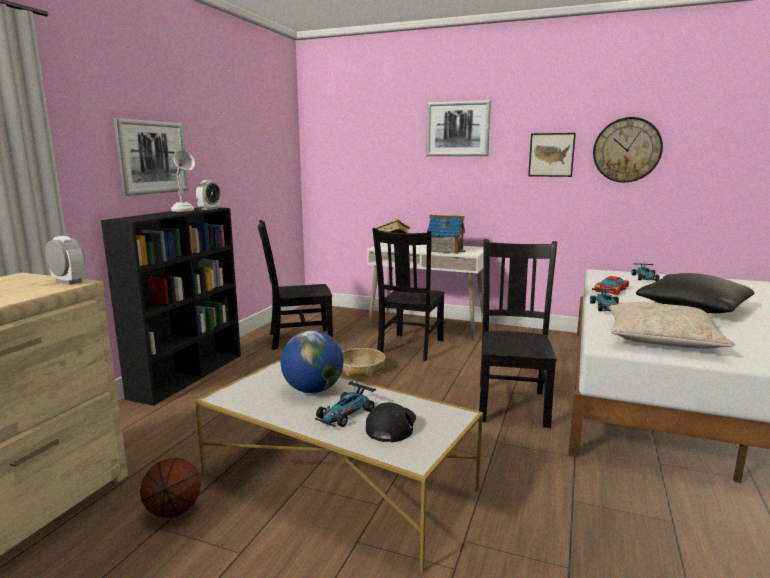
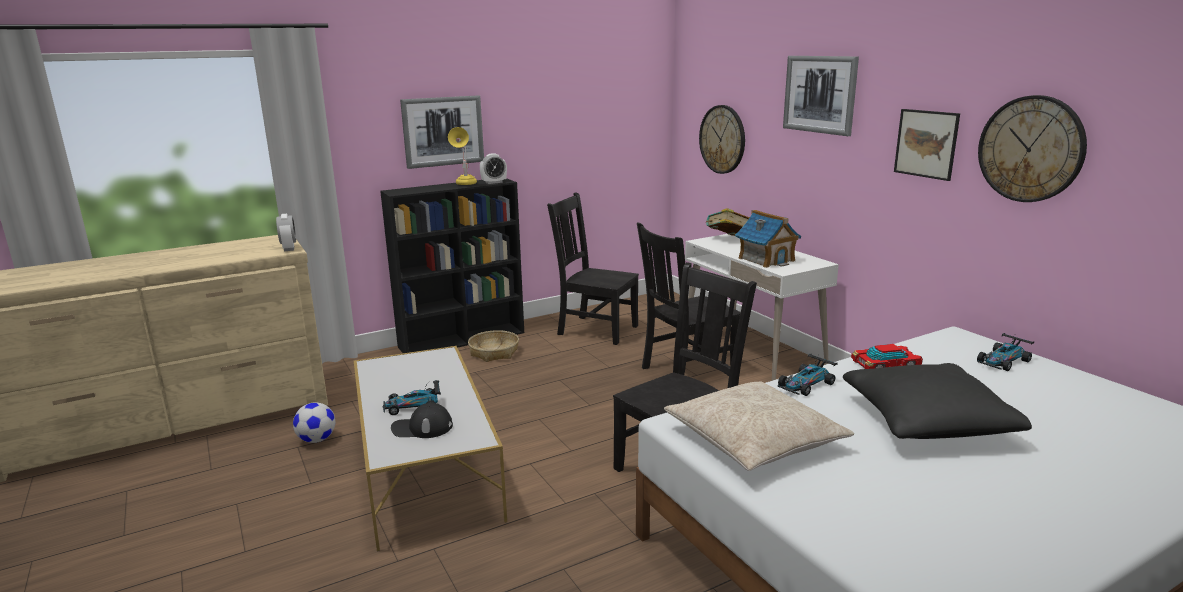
camera: 40 degrees right, 5 degrees up
basketball [140,458,201,518] -> football [293,402,335,443]
white table lamp [171,150,195,212] -> yellow table lamp [448,127,477,185]
globe [281,330,343,393] -> none
basket [342,348,385,377] -> basket moved to [468,330,519,362]
black cap [366,403,416,442] -> black cap turned 150 degrees counterclockwise [391,403,453,438]
none -> wall clock [699,105,745,174]

